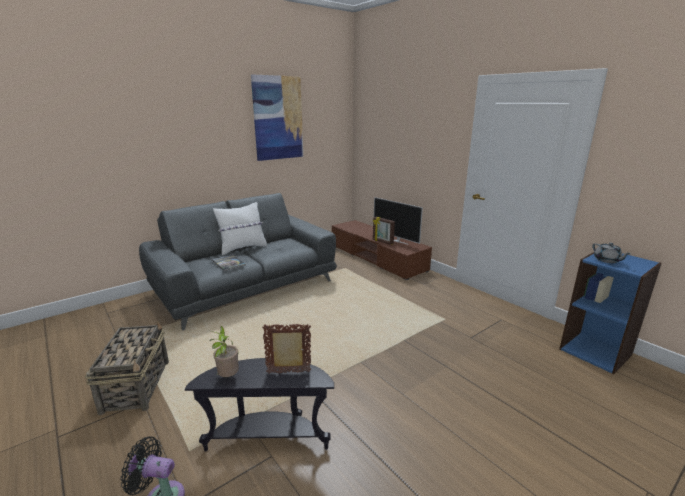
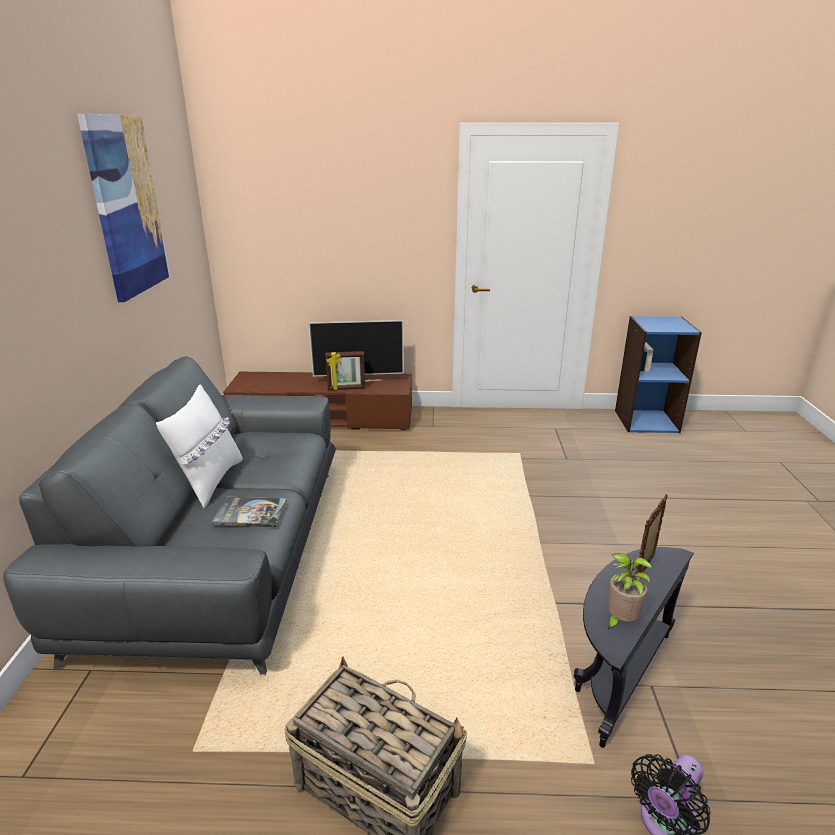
camera: 50 degrees left, 5 degrees up
grey teapot [592,243,631,263] -> none

